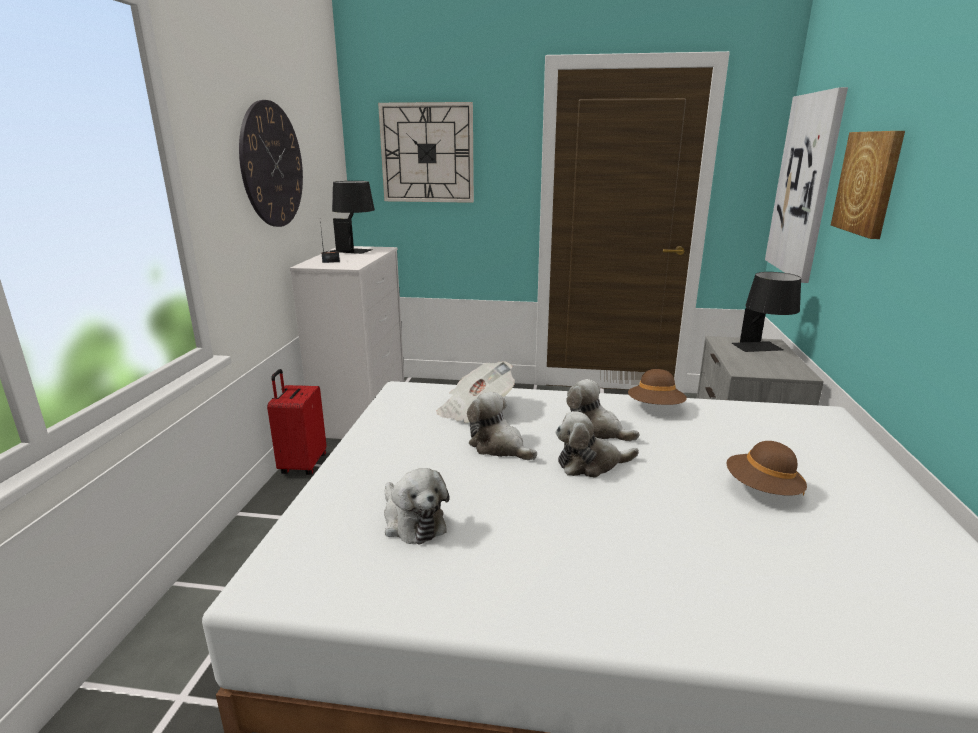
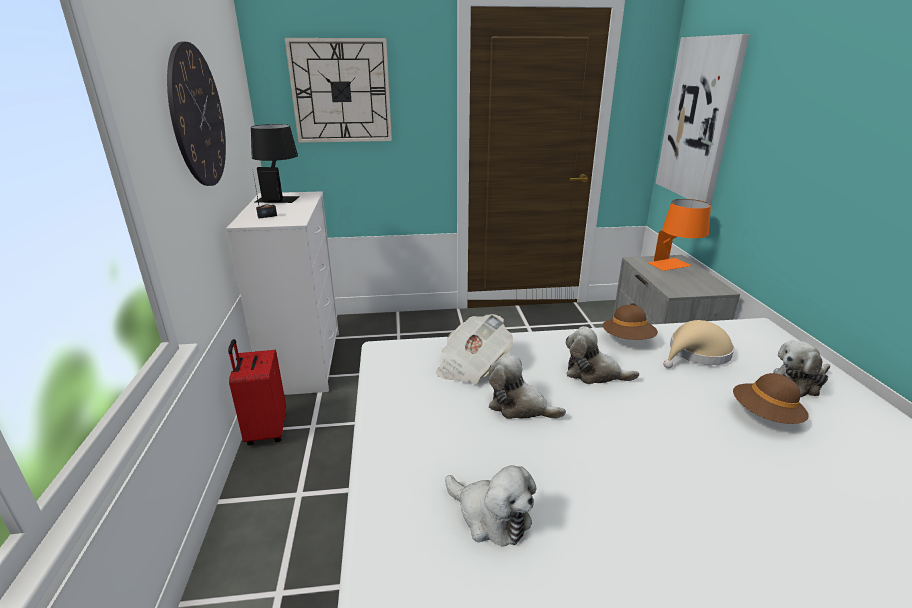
camera: 15 degrees left, 5 degrees up
plush toy [555,411,639,478] -> plush toy moved to [773,341,830,397]
black table lamp [732,272,801,352] -> orange table lamp [648,199,711,271]
picture [831,131,905,239] -> none
none -> beige hat [663,320,734,369]

